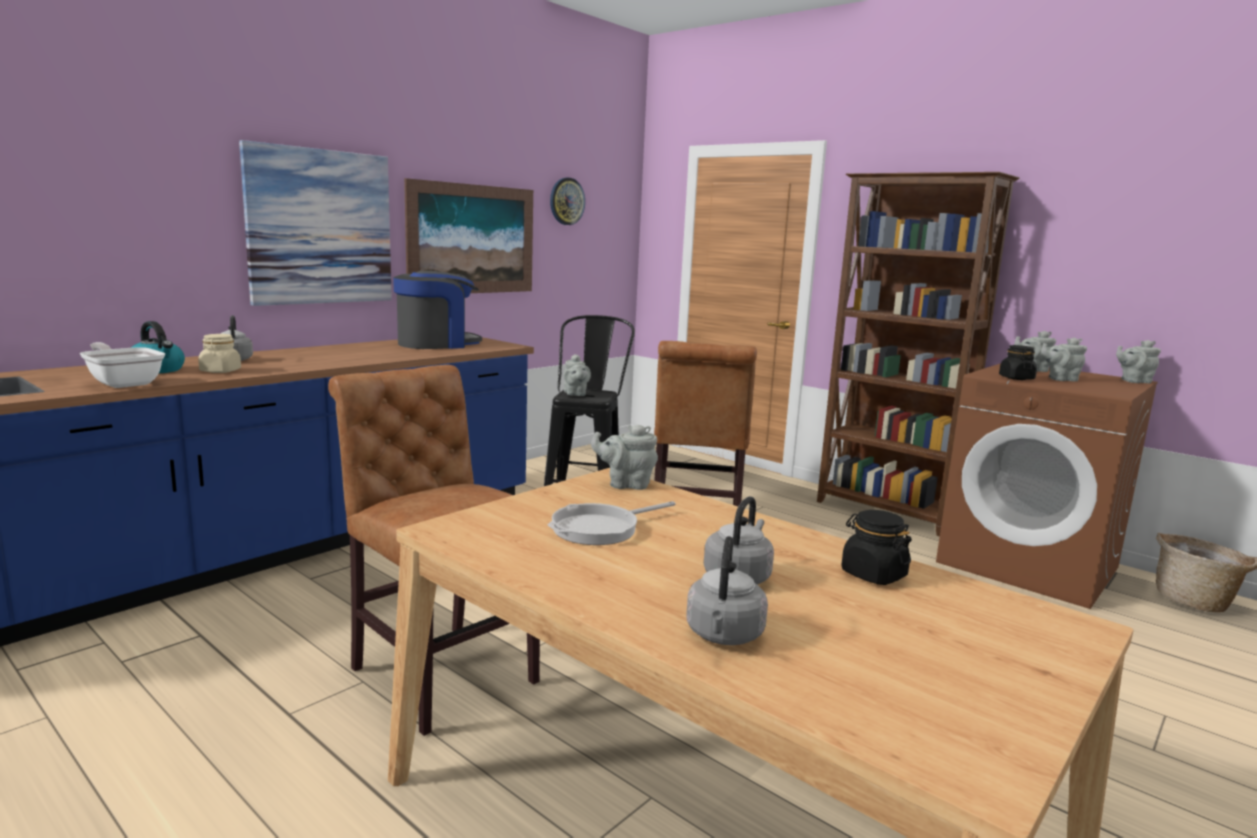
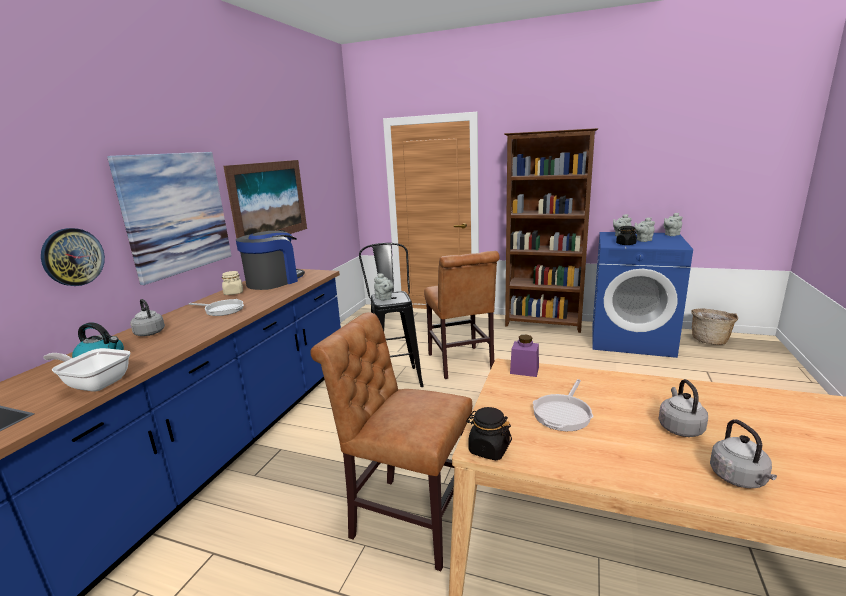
camera: 20 degrees left, 5 degrees up
beige jar [198,334,241,373] -> beige jar moved to [222,271,243,295]
wall clock [550,178,585,225] -> wall clock moved to [41,228,105,286]
grey teapot [591,424,658,490] -> purple jar [510,335,539,377]
black jar [841,510,912,585] -> black jar moved to [466,407,512,460]
brown washing machine [936,363,1158,609] -> blue washing machine [592,232,693,358]
none -> frying pan [189,299,244,316]

